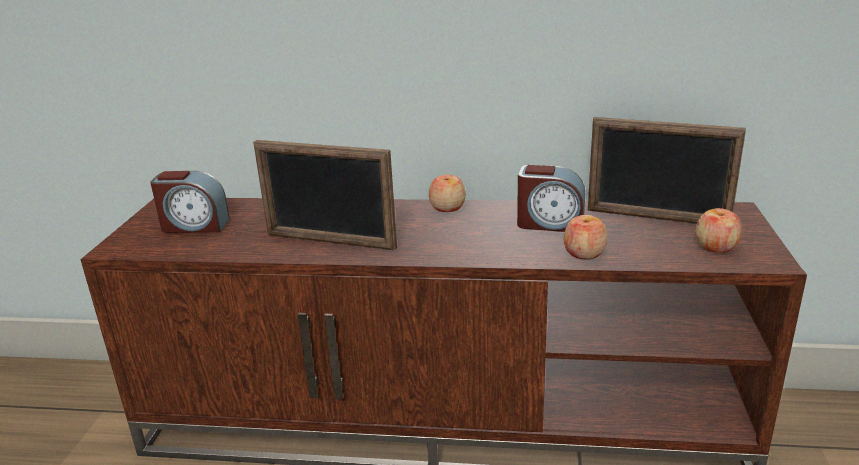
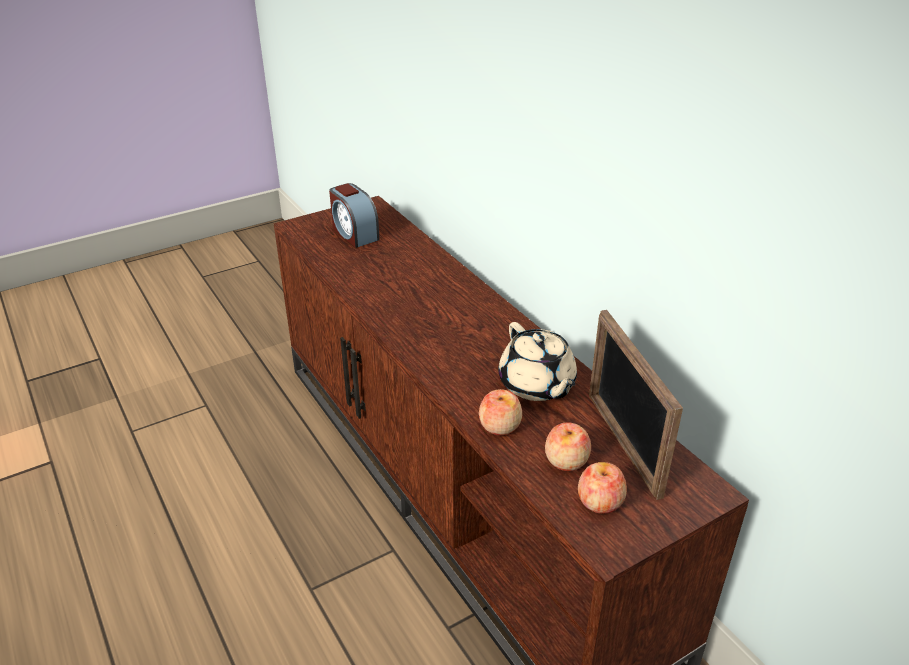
camera: 50 degrees right, 10 degrees up
picture frame [253,140,397,250] -> none
apple [429,175,466,212] -> apple moved to [545,422,591,471]
alarm clock [517,165,585,232] -> beige teapot [498,322,577,401]

